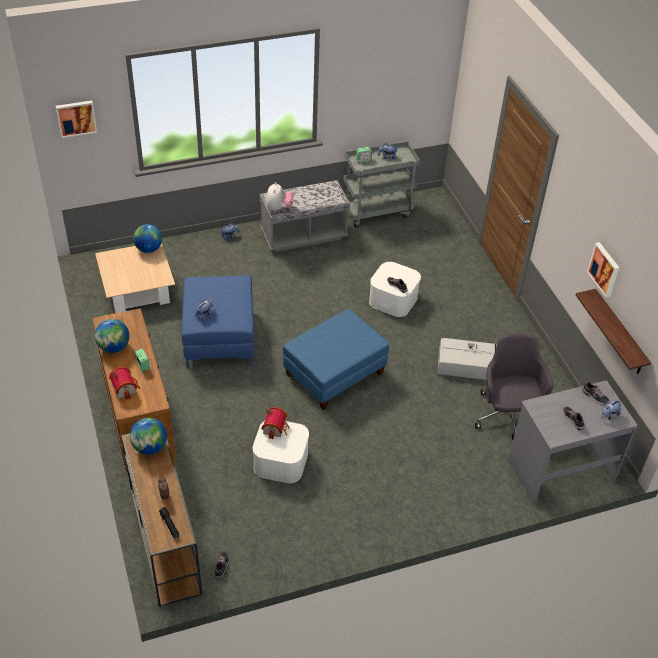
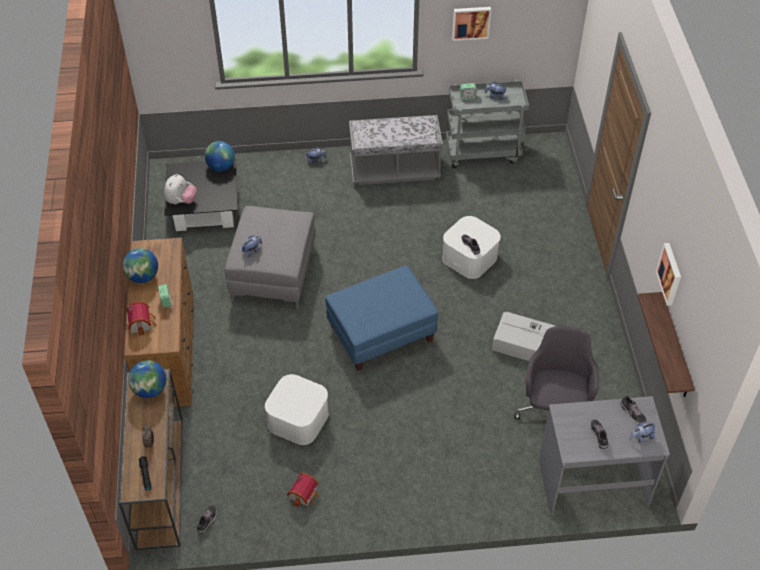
camera: 15 degrees right, 5 degrees up
picture [56,101,97,138] -> picture moved to [452,7,491,41]
beige coffee table [95,243,175,313] -> black coffee table [164,159,237,231]
blue ottoman [181,275,254,368] -> grey ottoman [225,206,316,310]
toy house [261,407,289,439] -> toy house moved to [287,473,319,507]
plush toy [266,182,294,212] -> plush toy moved to [164,174,197,204]

